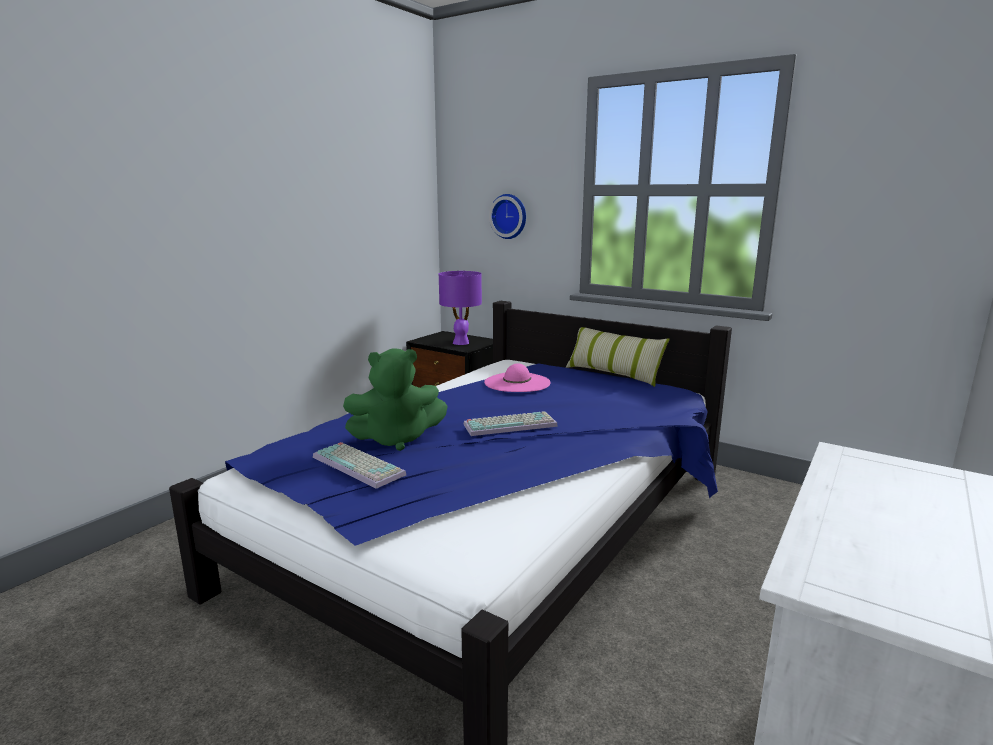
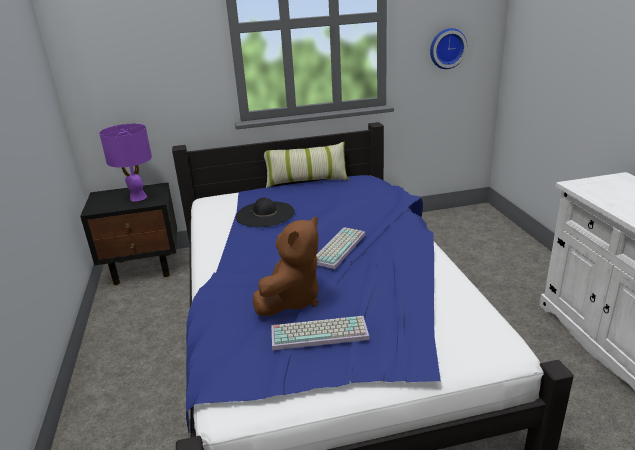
camera: 45 degrees left, 10 degrees up
green plush toy [343,349,448,451] -> brown plush toy [253,217,319,316]
pink hat [484,363,551,392] -> black hat [236,198,295,227]
wall clock [489,194,526,239] -> wall clock moved to [430,28,467,69]

